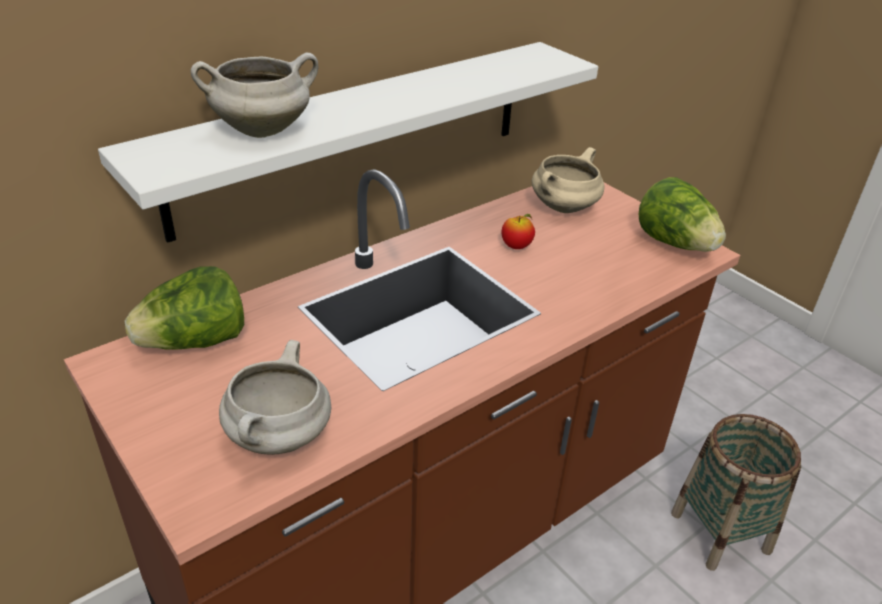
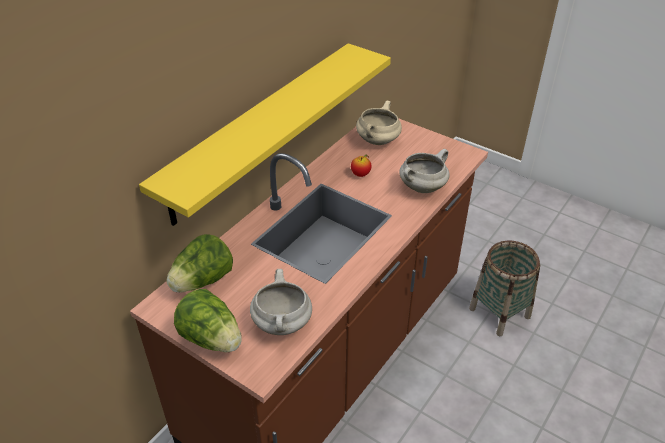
camera: 15 degrees left, 5 degrees up
white shelf [98,42,598,243] -> yellow shelf [139,43,391,226]
white cooking pot [190,53,319,138] -> white cooking pot moved to [399,149,449,193]
lettuce [639,177,726,252] -> lettuce moved to [174,289,242,353]

